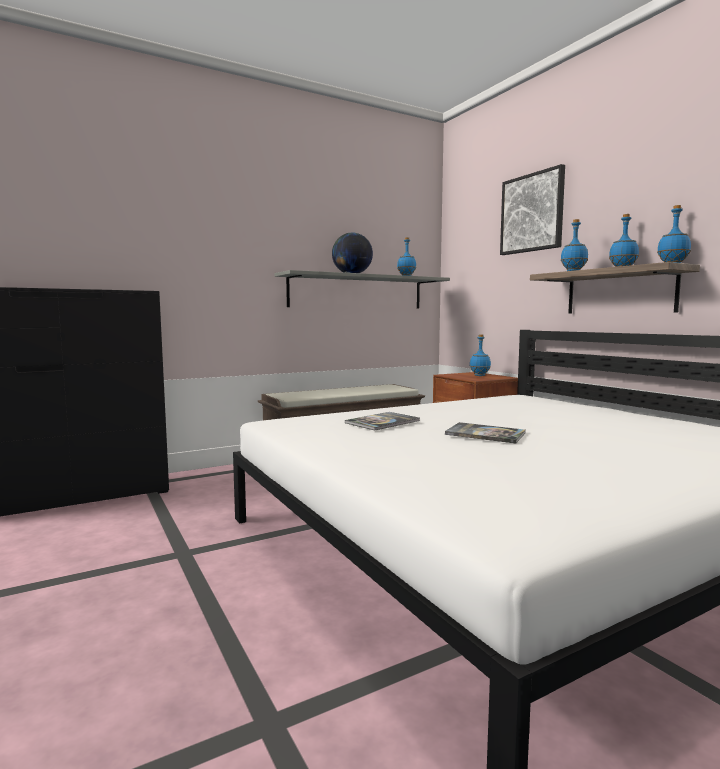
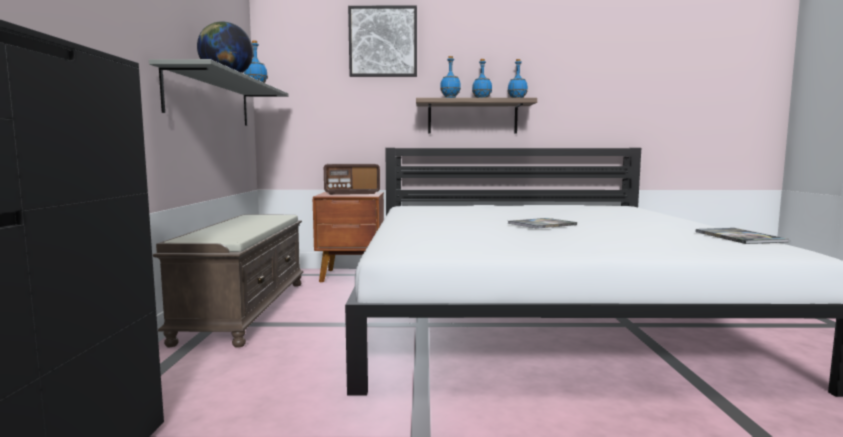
camera: 60 degrees left, 0 degrees up
book [345,412,420,430] -> book moved to [696,228,789,244]
blue bottle [470,334,491,376] -> radio [324,164,380,195]

